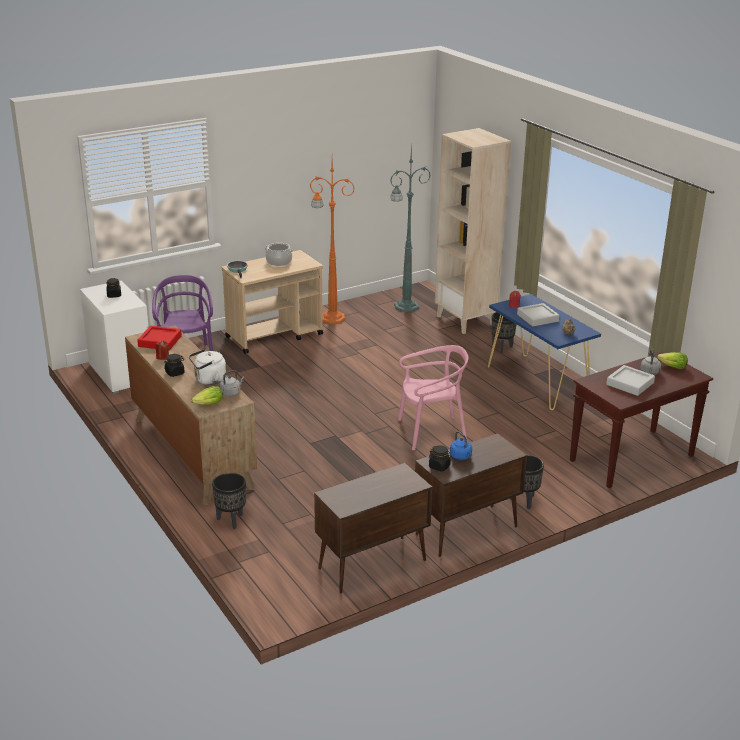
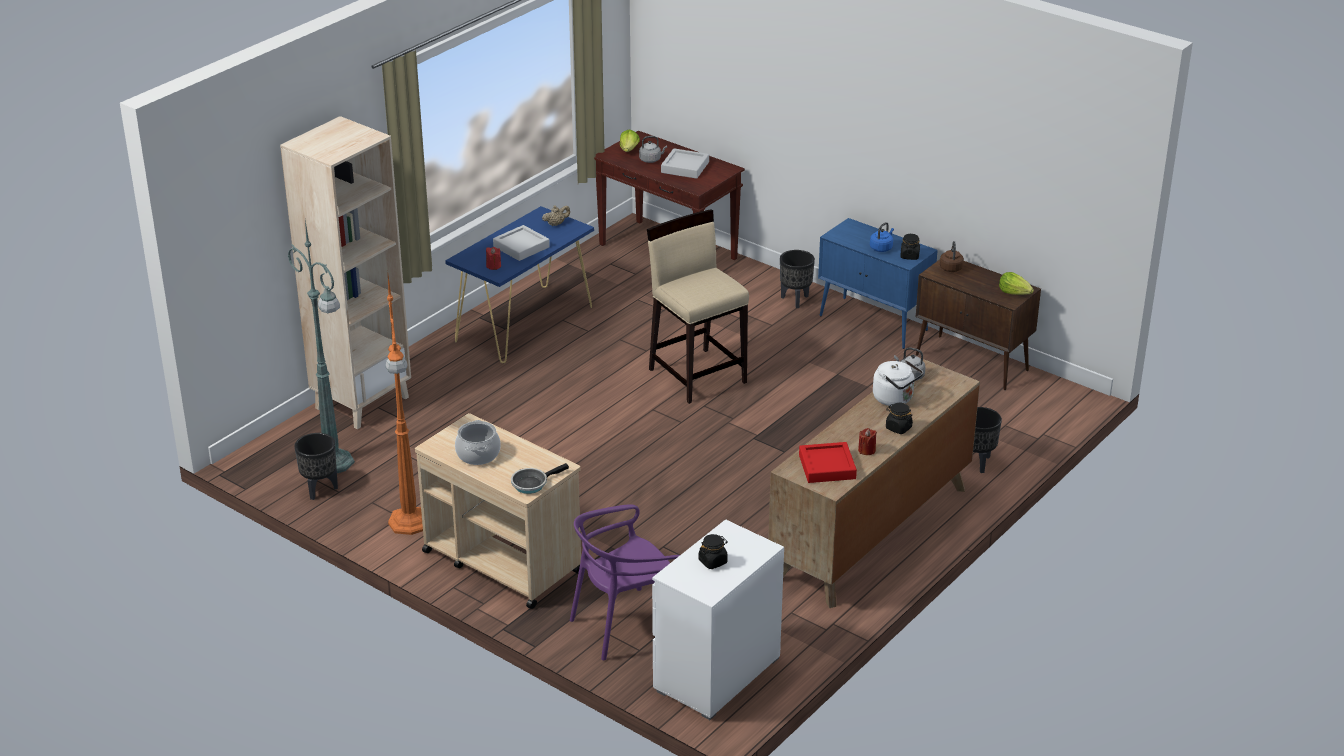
camera: 110 degrees left, 5 degrees up
lettuce [191,386,223,405] -> lettuce moved to [999,272,1034,295]
pink chair [398,345,468,450] -> beige stool [647,209,749,404]
brown cabinet [415,433,527,557] -> blue cabinet [818,218,938,349]
black planter [491,312,517,353] -> black planter moved to [294,433,338,500]
none -> brown kettle [940,241,964,272]

